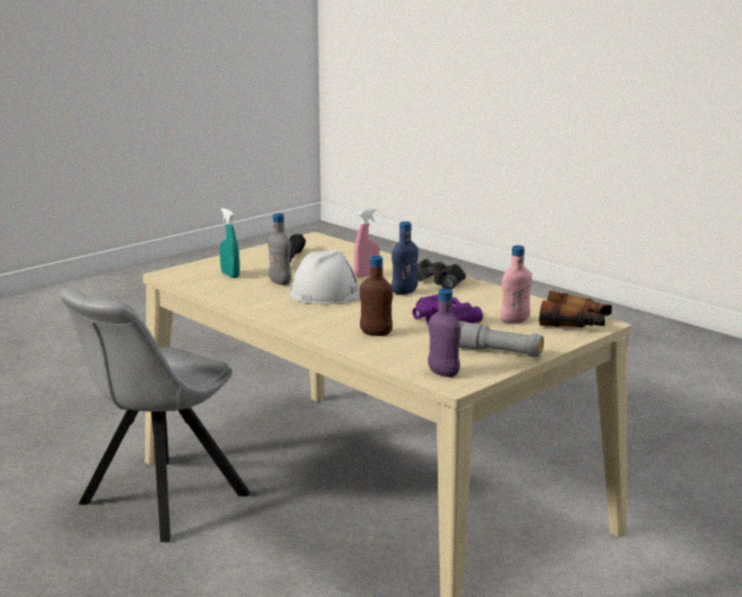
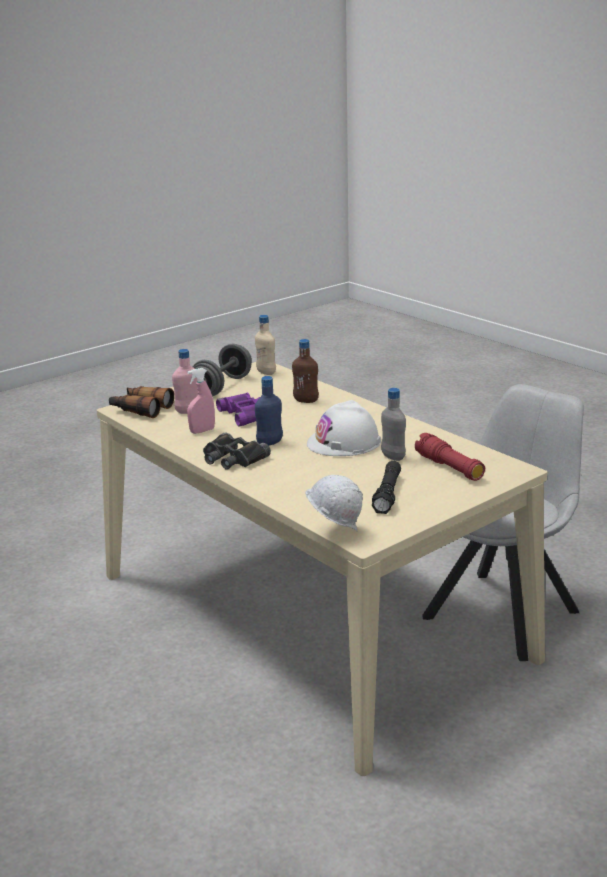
camera: 175 degrees left, 5 degrees up
turquoise spray bottle [220,208,240,278] -> red flashlight [415,433,485,481]
pink spray bottle [354,208,379,278] -> pink spray bottle moved to [187,368,215,434]
purple bottle [428,288,461,377] -> beige bottle [255,315,276,375]
grey flashlight [459,321,544,357] -> grey dumbbell [193,344,252,396]
none -> white hard hat [305,475,363,532]

